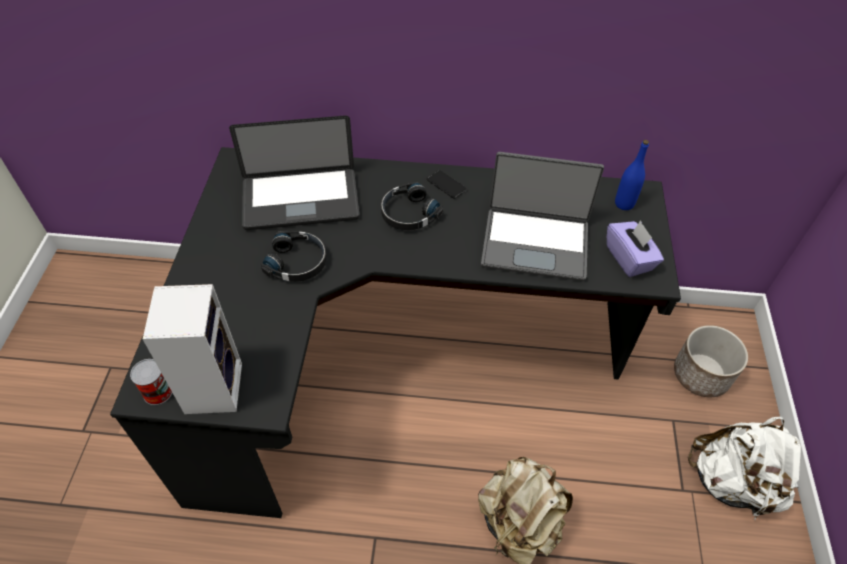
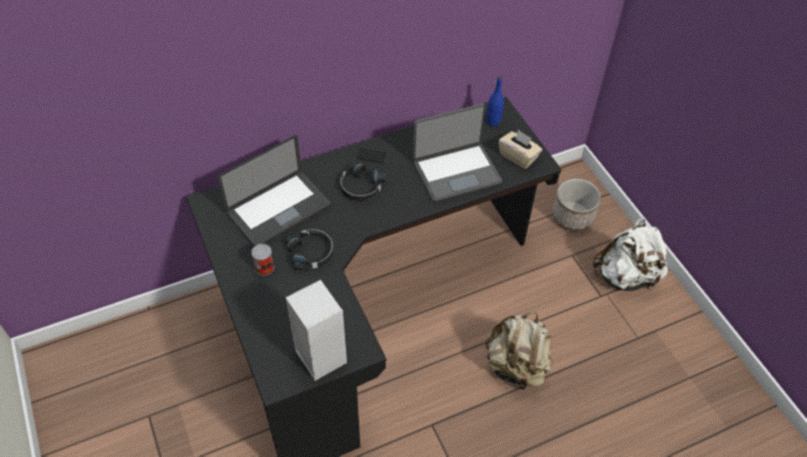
camera: 30 degrees left, 0 degrees up
can [130,359,172,405] -> can moved to [251,244,274,276]
purple tissue box [607,220,664,277] -> beige tissue box [498,130,542,169]

